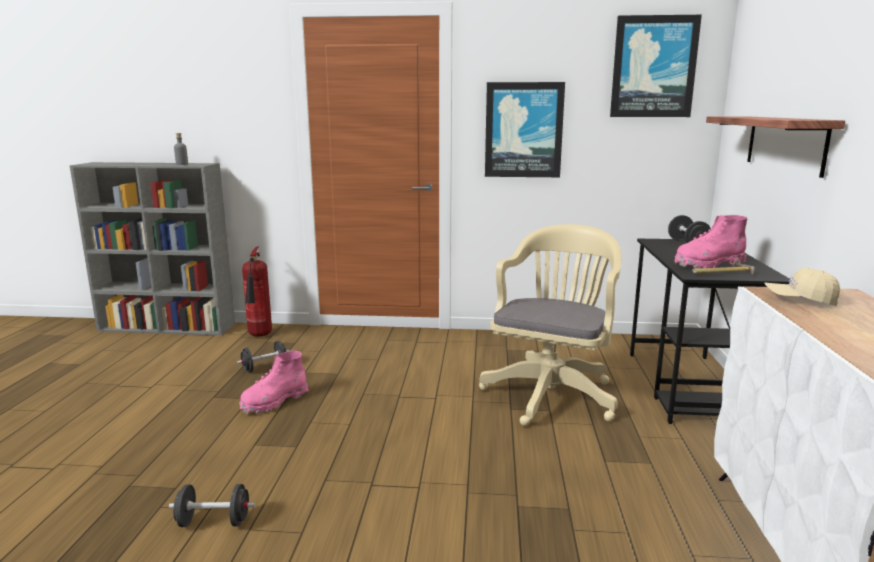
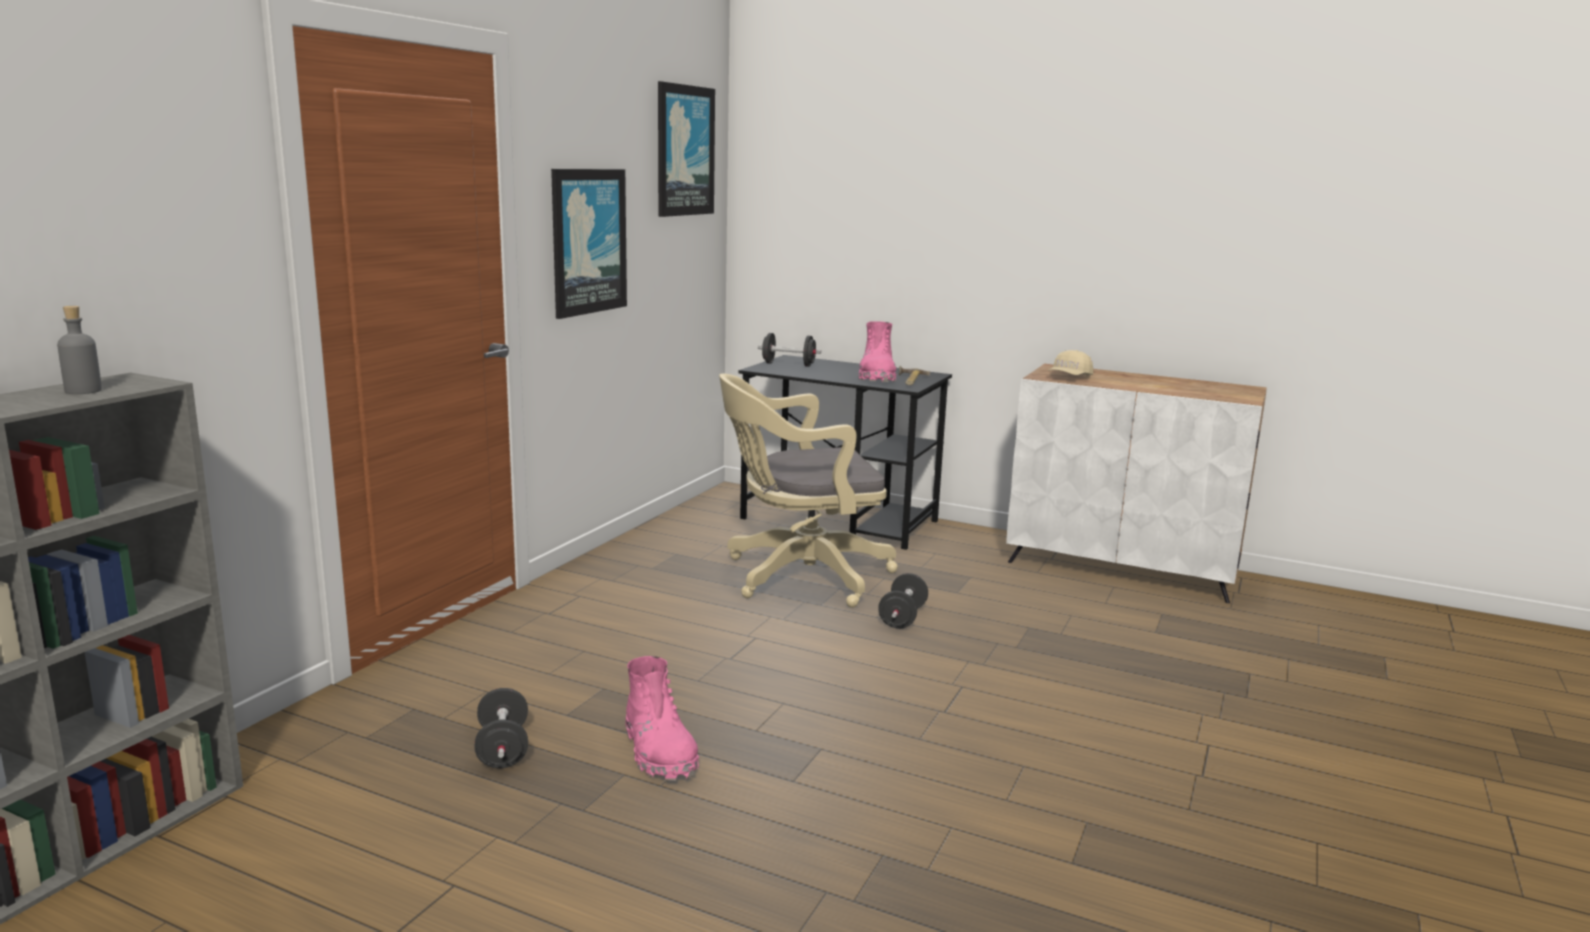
camera: 70 degrees left, 0 degrees up
black dumbbell [169,484,255,527] -> black dumbbell moved to [878,573,928,629]
fire extinguisher [242,246,272,336] -> none
beige office chair [479,224,621,426] -> beige office chair turned 60 degrees counterclockwise [719,373,898,608]
shelf [706,116,845,178] -> none

